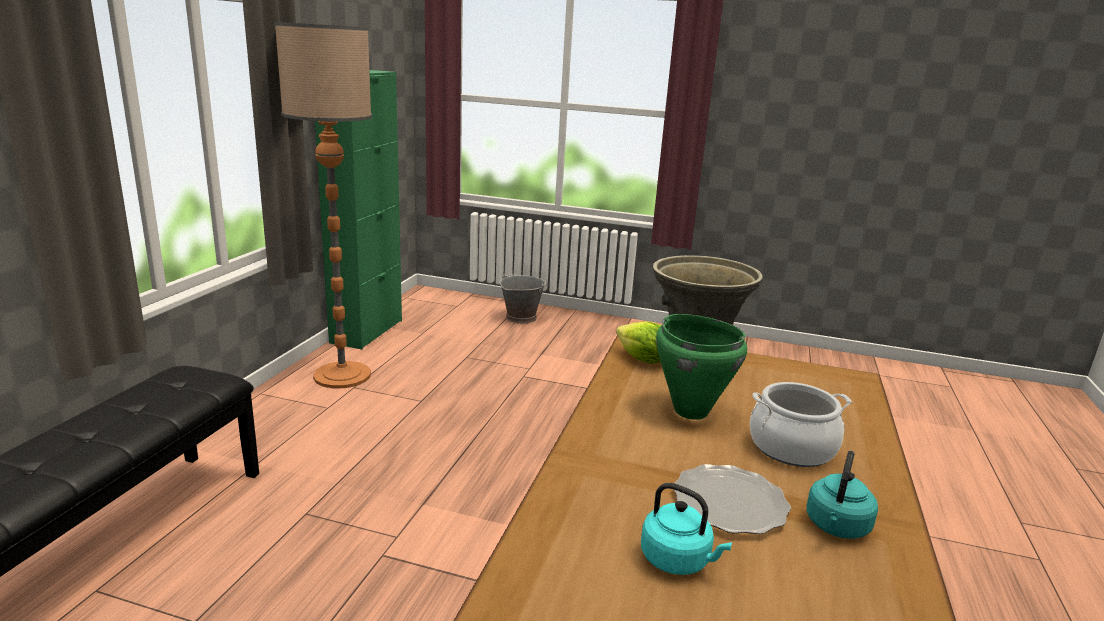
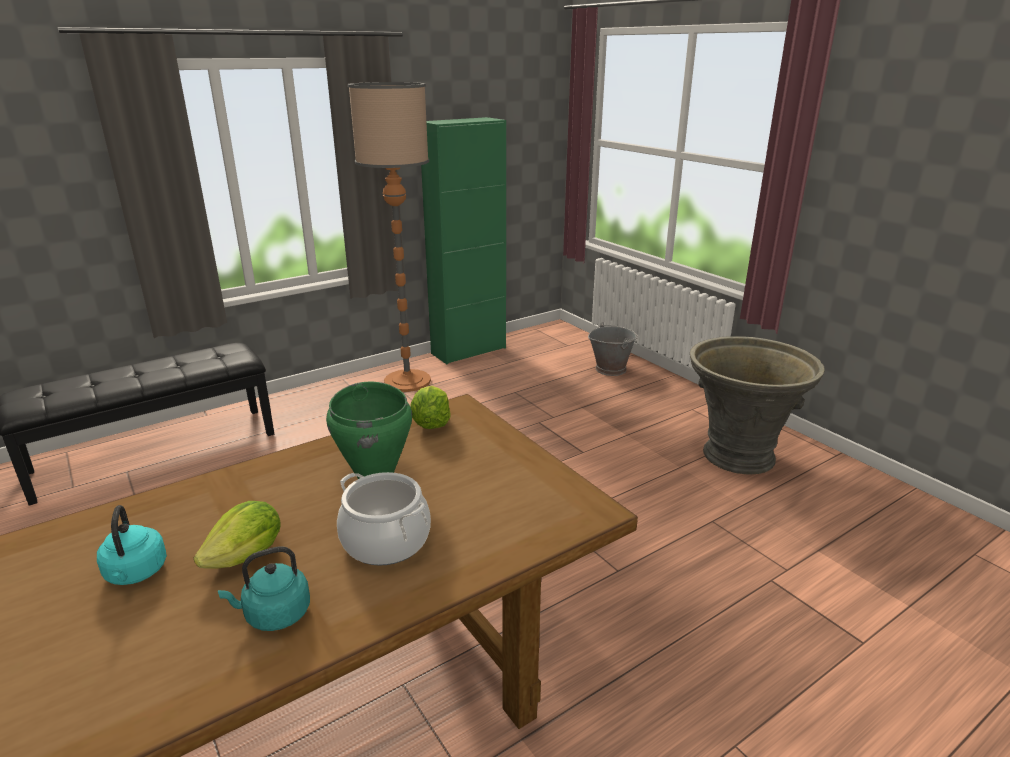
camera: 40 degrees right, 5 degrees up
plate [674,464,791,534] -> lettuce [194,501,280,569]

